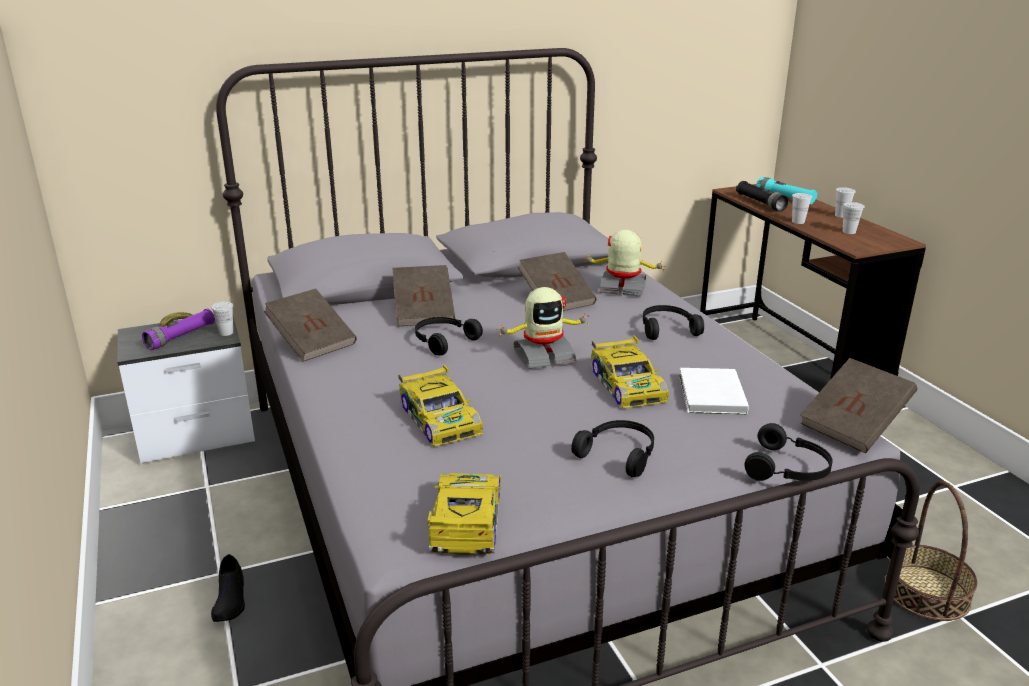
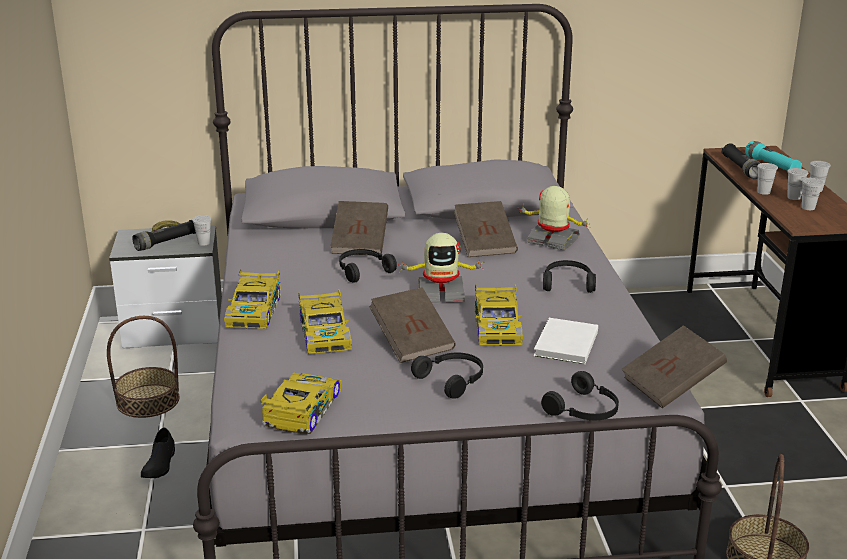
camera: 15 degrees right, 0 degrees up
purple flashlight [142,309,215,350] -> black flashlight [132,220,196,251]
brown book [264,289,357,362] -> brown book moved to [369,287,456,363]
none -> basket [107,316,180,418]
none -> toy car [224,269,281,329]
none -> white cup [787,168,809,200]

